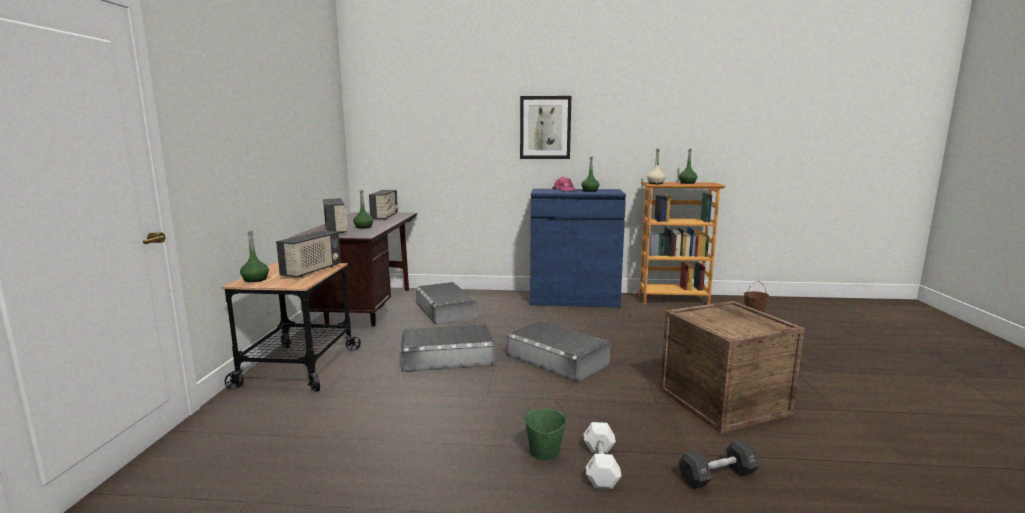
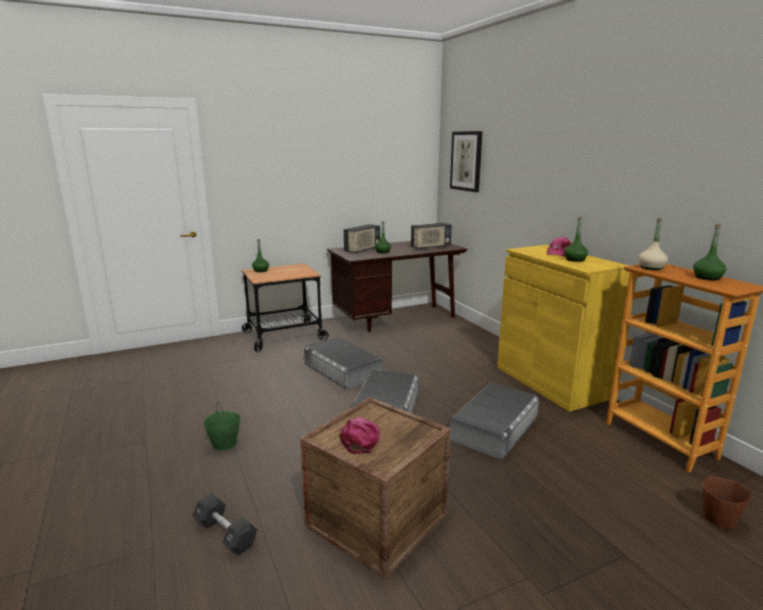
camera: 60 degrees right, 5 degrees up
radio [276,231,341,278] -> none
grey storage box [416,282,478,325] -> grey storage box moved to [449,383,539,460]
picture [520,96,571,159] -> picture moved to [450,131,483,192]
blue cabinet [530,189,626,307] -> yellow cabinet [497,245,630,412]
white dumbbell [584,422,621,489] -> none
none -> pink cap [339,417,380,454]

